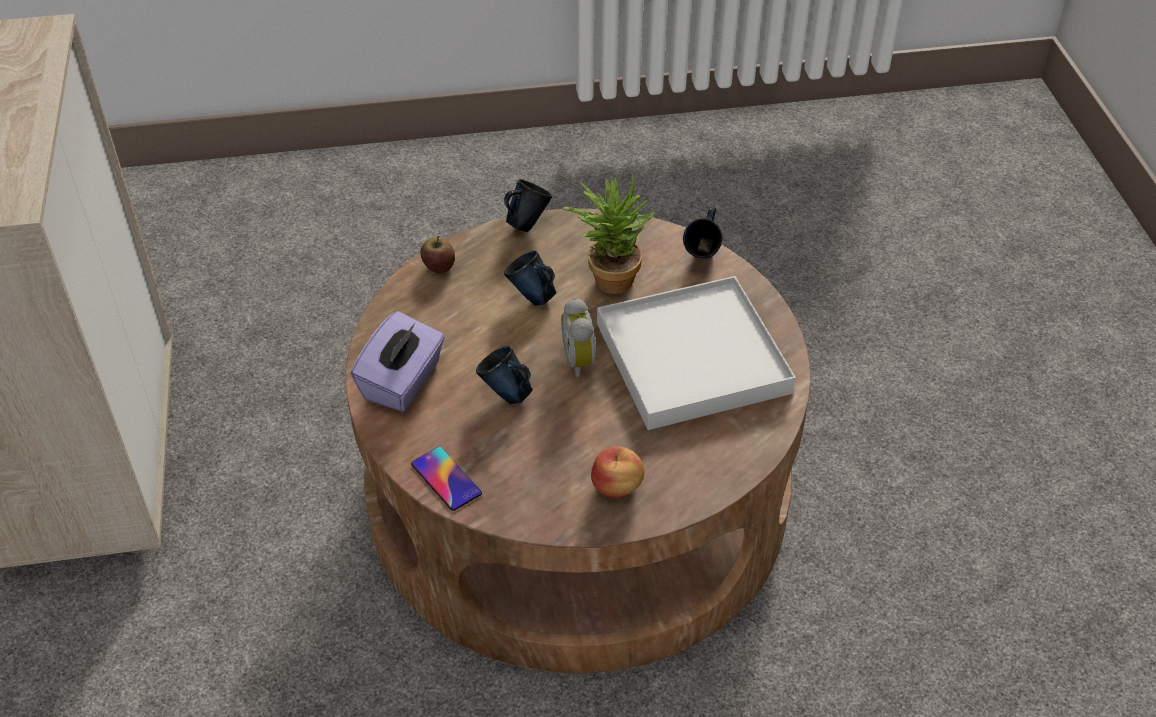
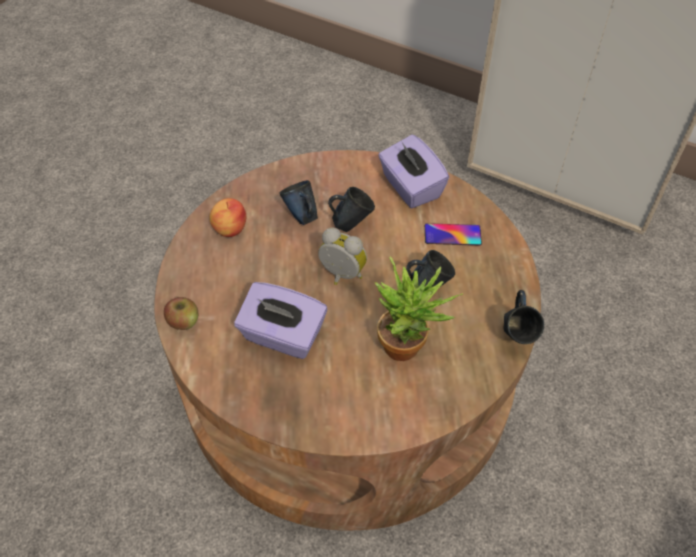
camera: 130 degrees right, 5 degrees up
phone [411,447,482,511] -> phone moved to [425,223,482,245]
apple [420,236,455,273] -> apple moved to [164,297,198,330]
white tray [597,276,796,430] -> purple tissue box [234,282,327,359]
blue mug [683,207,722,259] -> blue mug moved to [280,180,318,225]

